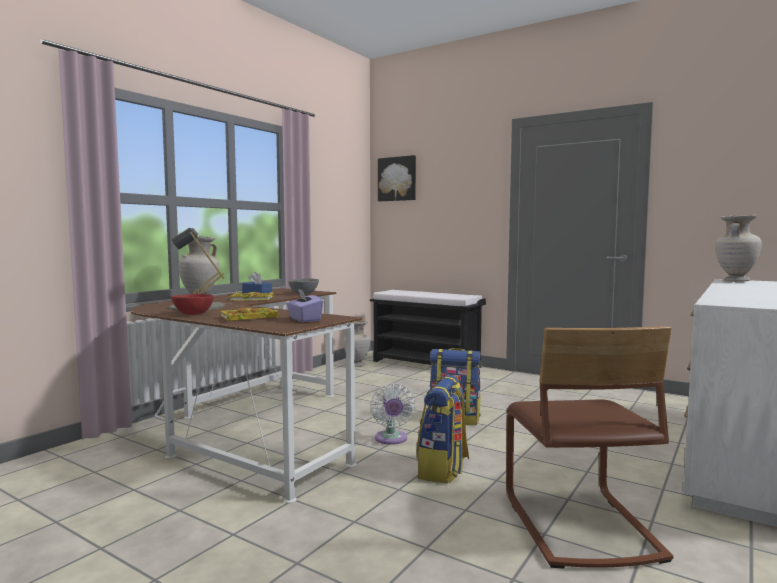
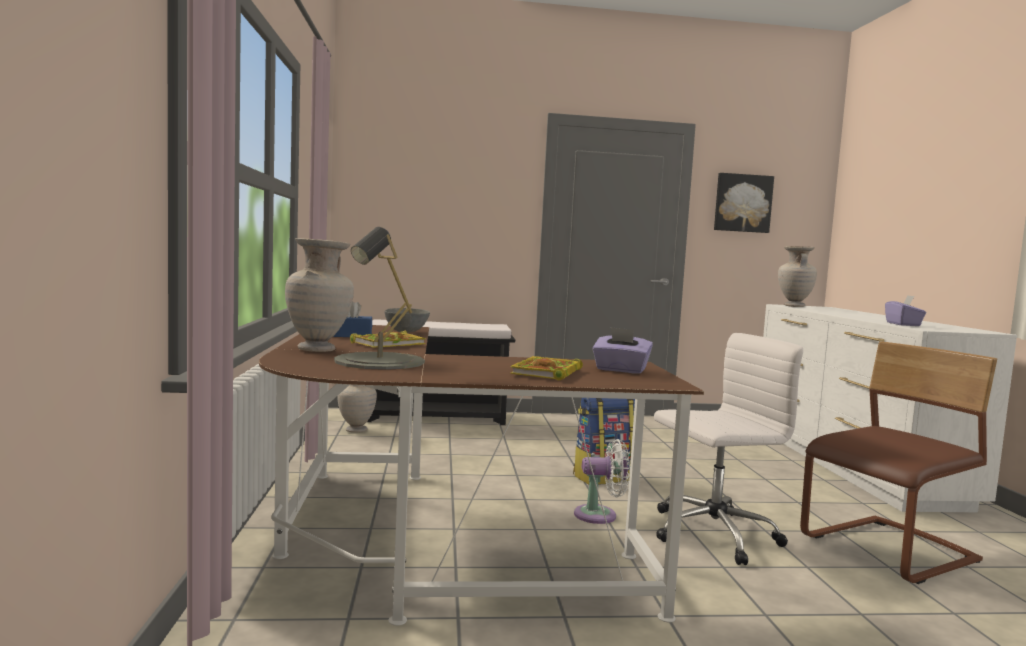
camera: 40 degrees left, 0 degrees up
red bowl [171,293,214,315] -> none
white fan [370,383,416,445] -> white fan turned 45 degrees counterclockwise [574,439,630,524]
picture [378,155,416,201] -> picture moved to [714,173,774,233]
backpack [416,375,469,484] -> white office chair [654,333,803,565]
brown chair [506,326,673,568] -> brown chair turned 75 degrees counterclockwise [800,342,997,584]
none -> purple tissue box [885,296,926,326]

